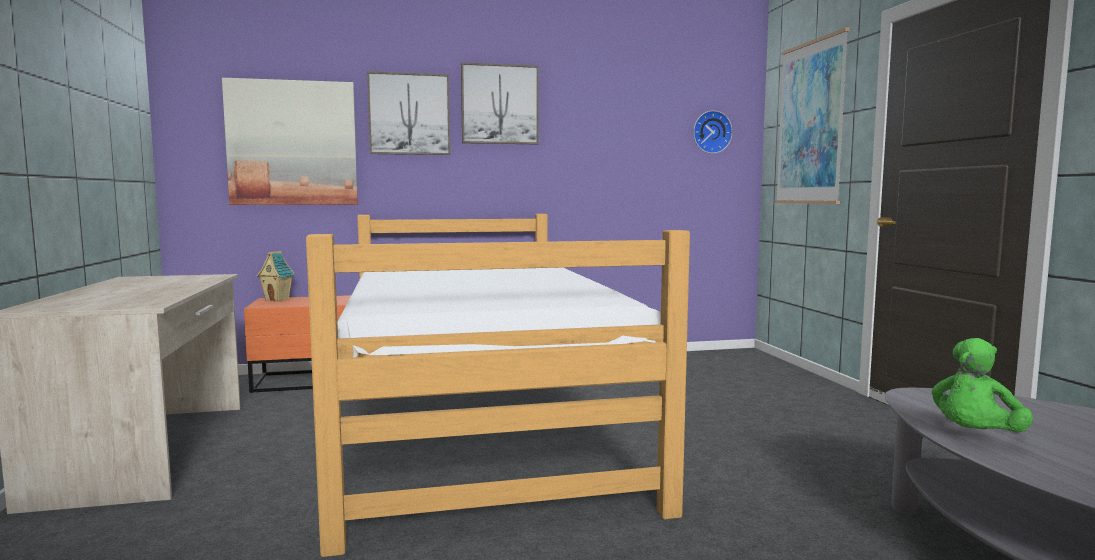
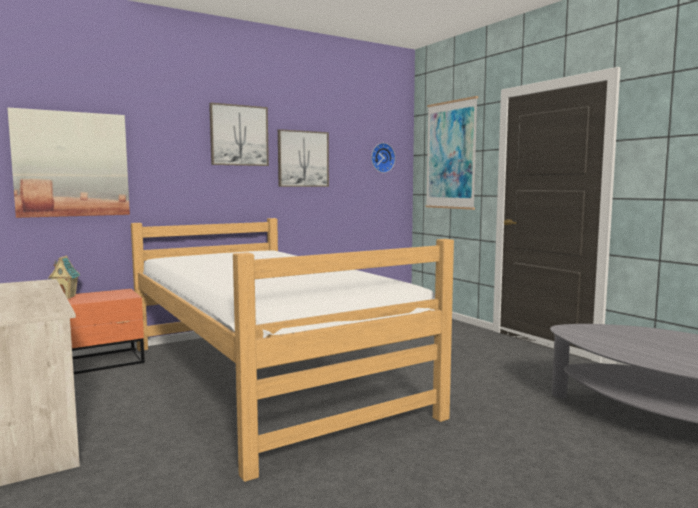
camera: 20 degrees left, 0 degrees up
picture [367,71,450,155] -> picture moved to [278,129,329,187]
green plush toy [931,338,1033,432] -> none

